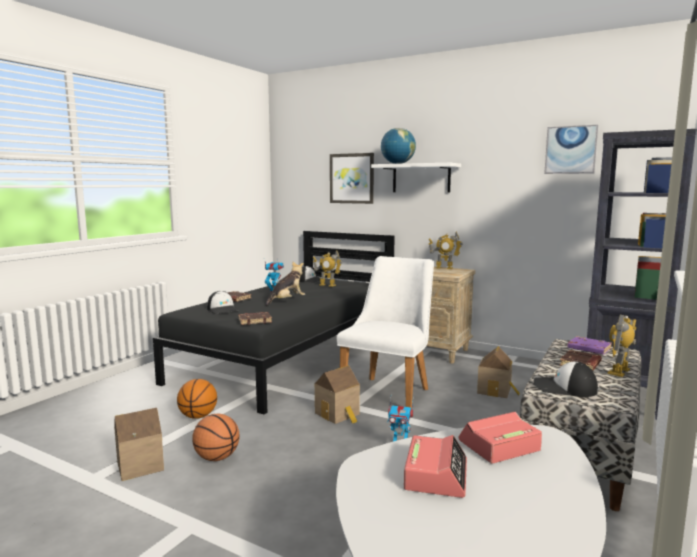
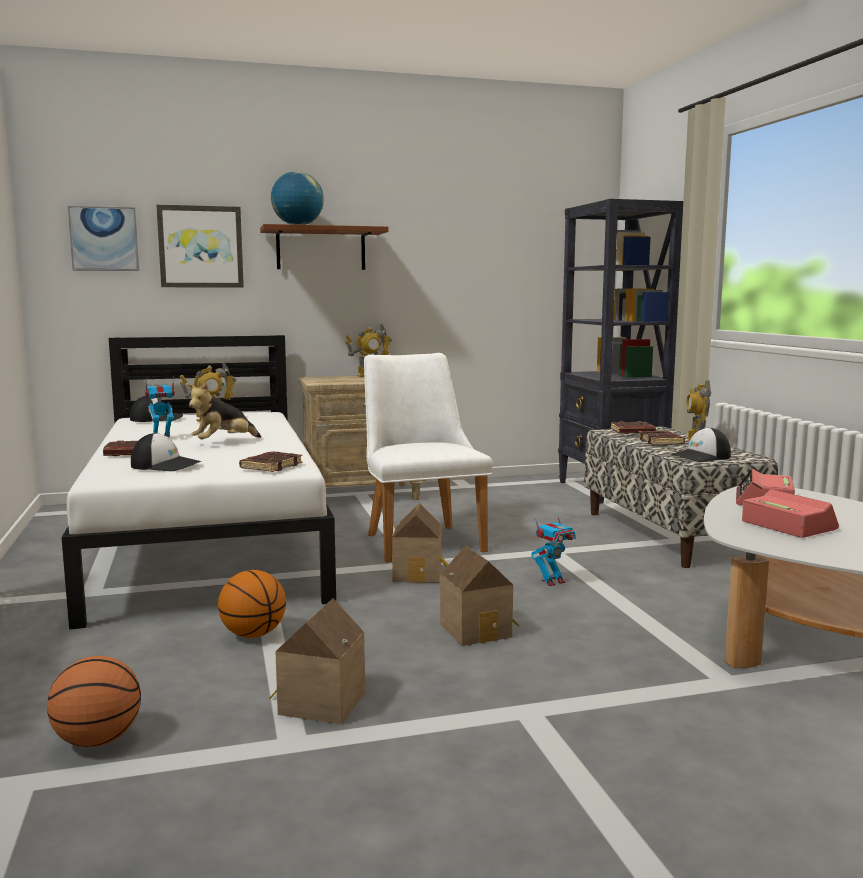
camera: 45 degrees left, 0 degrees up
black bed [153,231,395,414] -> white bed [62,335,336,629]
basketball [192,414,240,461] -> basketball moved to [47,656,141,747]
plush toy [266,262,305,306] -> plush toy turned 135 degrees counterclockwise [188,382,261,439]
white shelf [371,163,461,193] -> brown shelf [260,224,388,270]
toy house [477,346,520,398] -> toy house moved to [440,545,519,646]
picture [544,125,598,174] -> picture moved to [68,206,139,271]
purple book [567,336,612,355] -> brown book [611,421,656,434]

